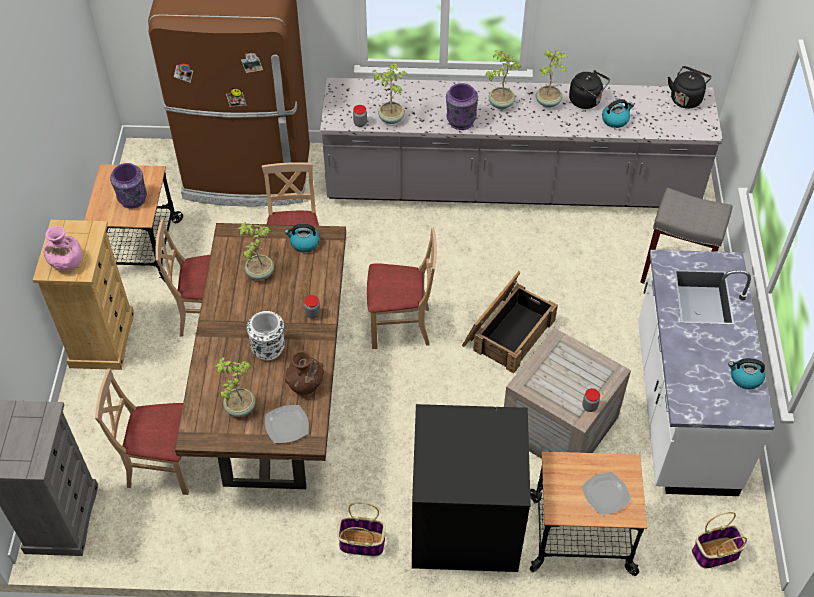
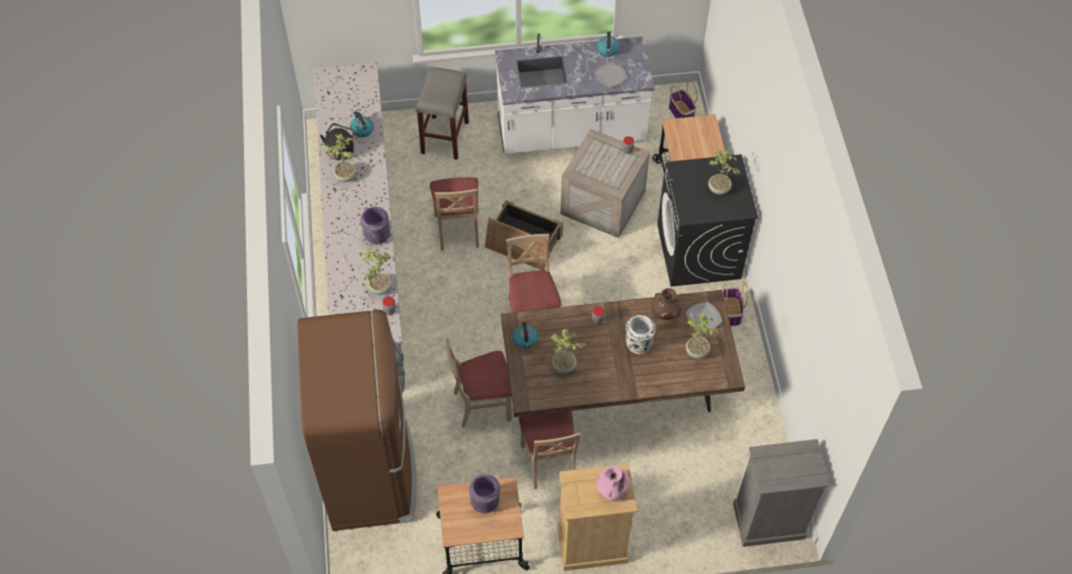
camera: 100 degrees left, 5 degrees up
beige chair [95,369,189,495] -> beige chair moved to [430,177,479,251]
potted plant [486,50,521,109] -> potted plant moved to [708,149,740,195]
plate [582,472,631,515] -> plate moved to [594,62,628,88]
black kettle [668,66,712,109] -> none

